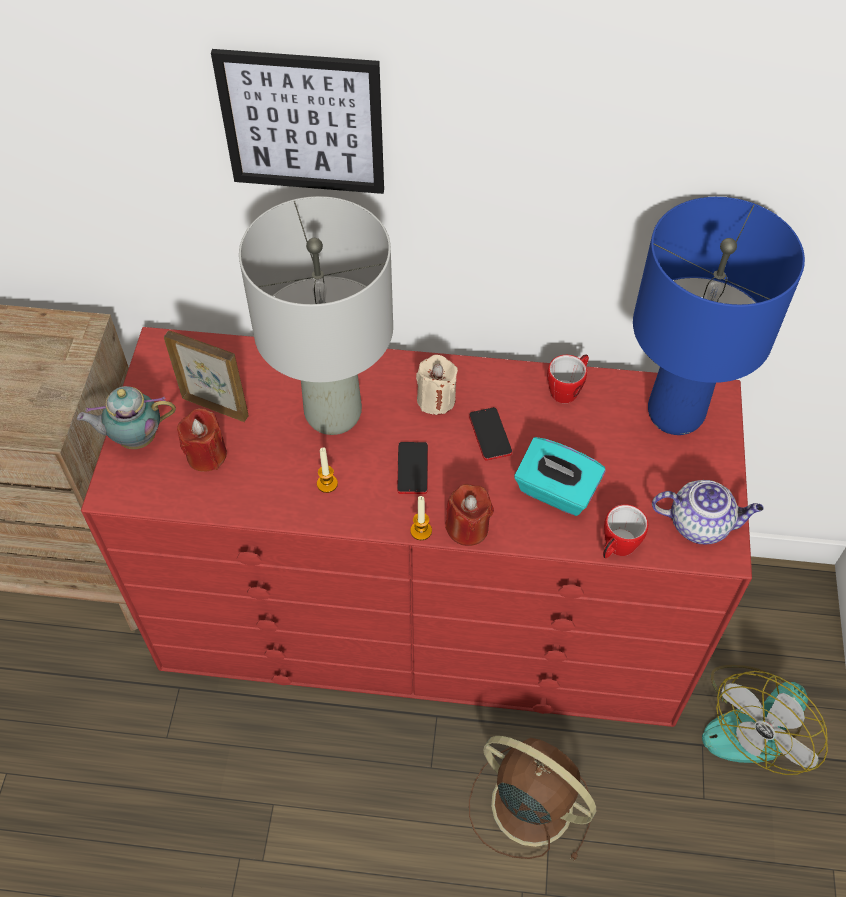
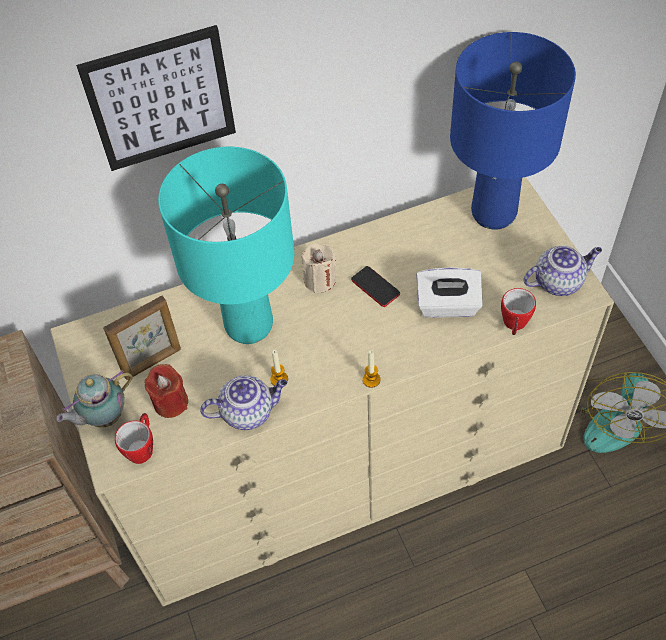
camera: 25 degrees left, 0 degrees up
red dresser [81,327,752,727] -> beige dresser [50,177,614,606]
picture frame [164,331,248,422] -> picture frame turned 150 degrees clockwise [103,296,181,380]
grey table lamp [239,196,393,435] -> turquoise table lamp [158,147,294,344]
phone [397,442,428,494] -> none
red candle [445,484,494,546] -> none
brown fan [469,736,596,861] -> none
turquoise tissue box [514,437,605,516] -> white tissue box [416,267,483,318]
mug [547,354,589,403] -> mug moved to [115,413,153,464]
none -> teapot [200,375,287,430]

